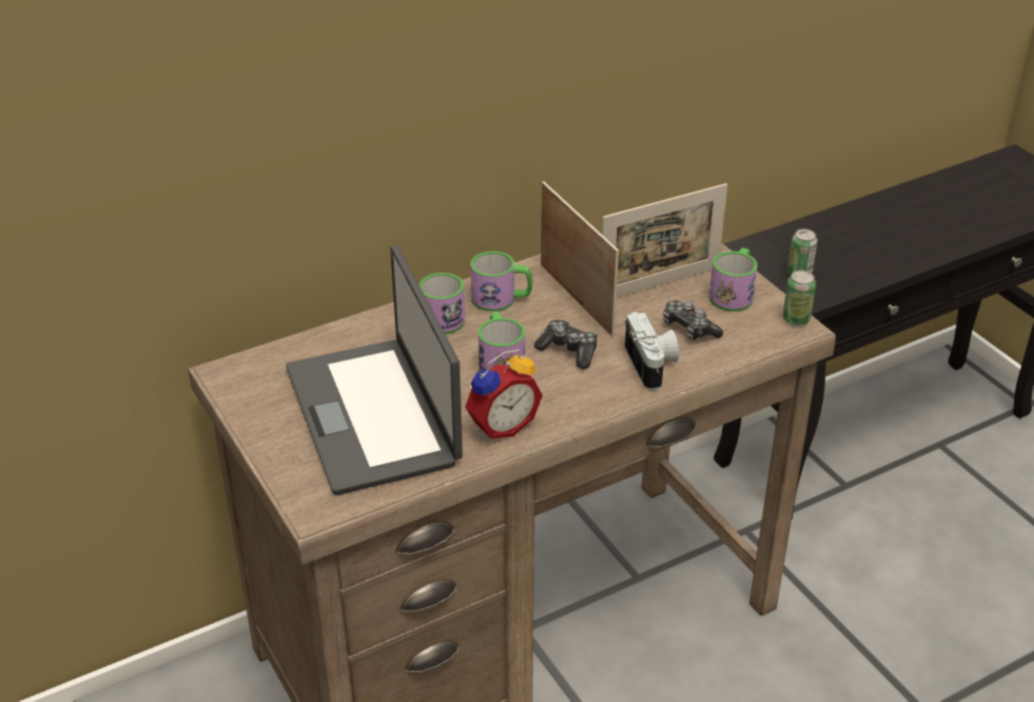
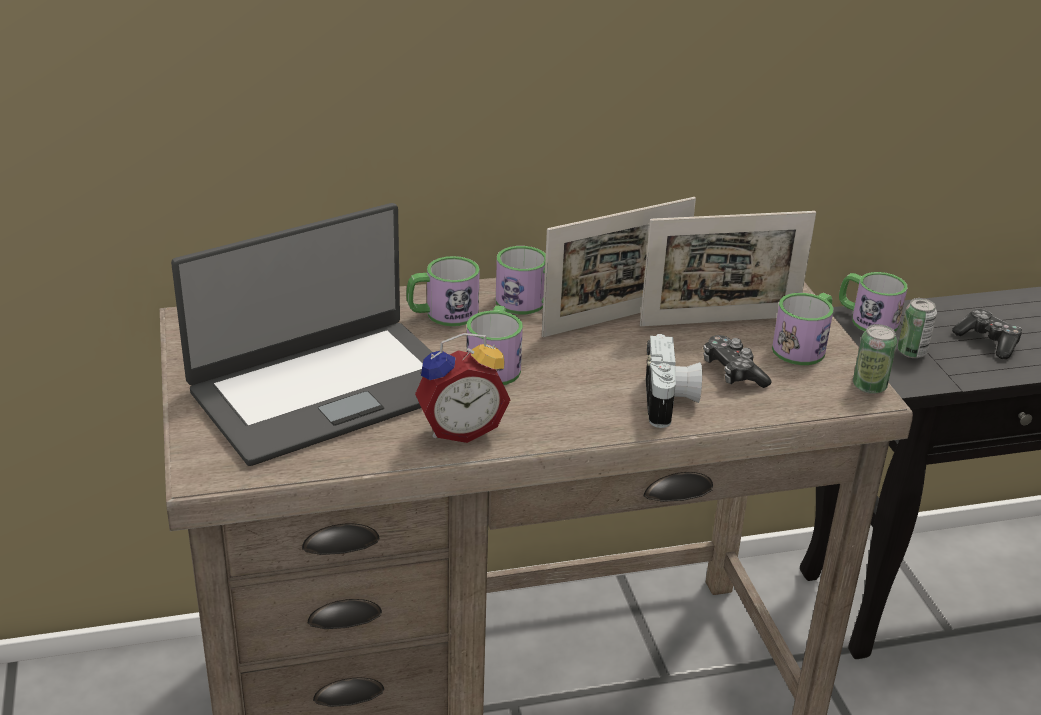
camera: 15 degrees right, 5 degrees down
laptop [286,245,463,495] -> laptop turned 120 degrees counterclockwise [171,203,432,466]
game controller [534,320,597,369] -> game controller moved to [952,309,1022,359]
picture frame [541,181,619,337] -> picture frame turned 75 degrees clockwise [542,197,696,337]
none -> mug [839,272,907,331]

